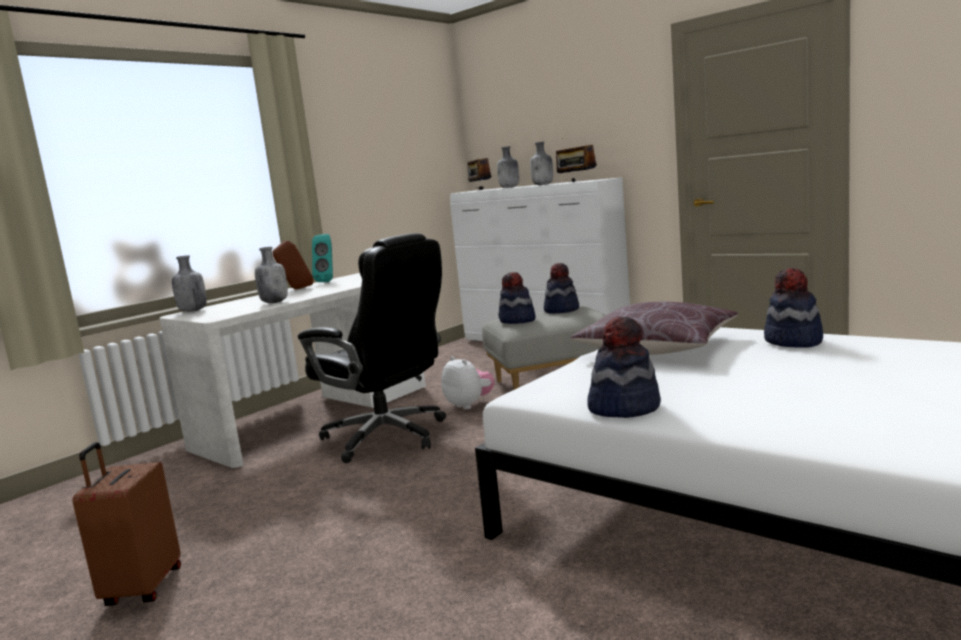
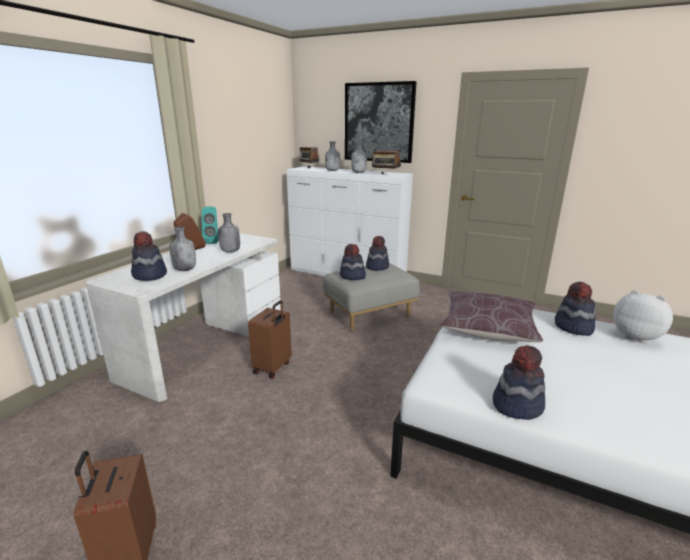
camera: 15 degrees left, 10 degrees up
grey bottle [172,255,207,312] -> grey bottle moved to [218,213,240,253]
black office chair [298,233,446,463] -> brown suitcase [248,300,292,379]
plush toy [441,356,495,410] -> plush toy moved to [613,290,673,343]
none -> hat [131,231,167,281]
none -> picture [345,81,417,163]

